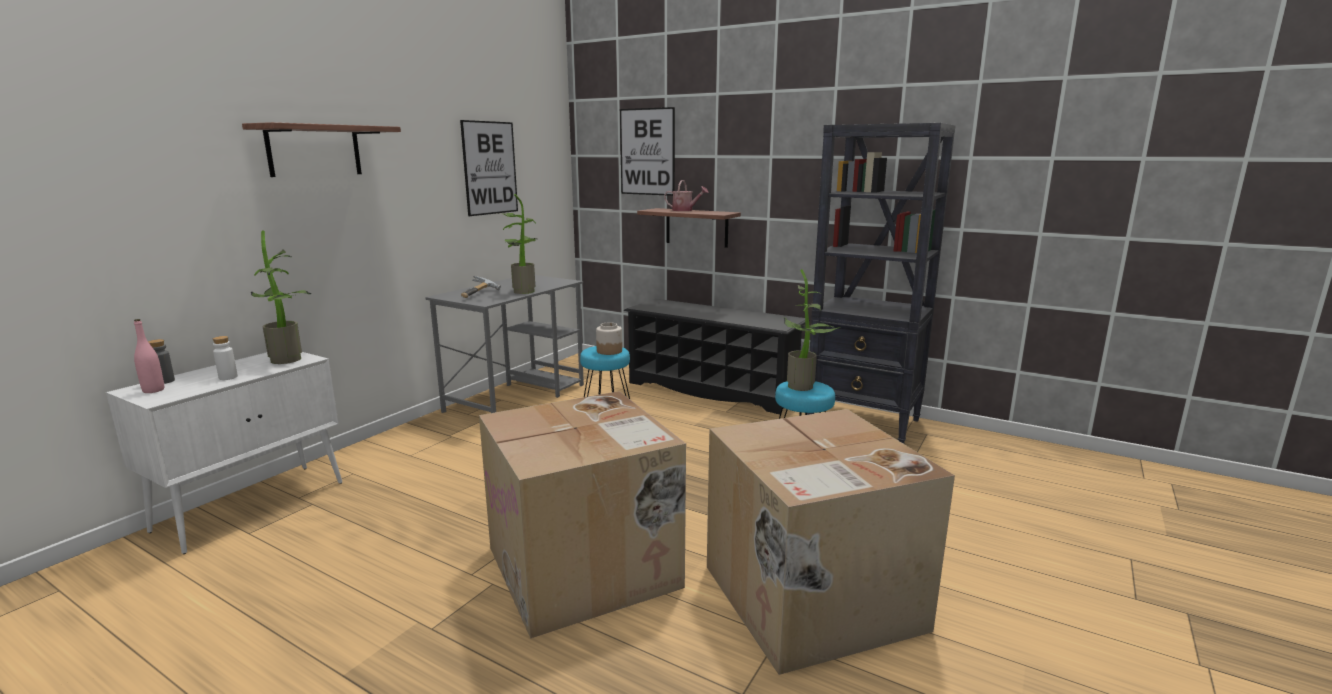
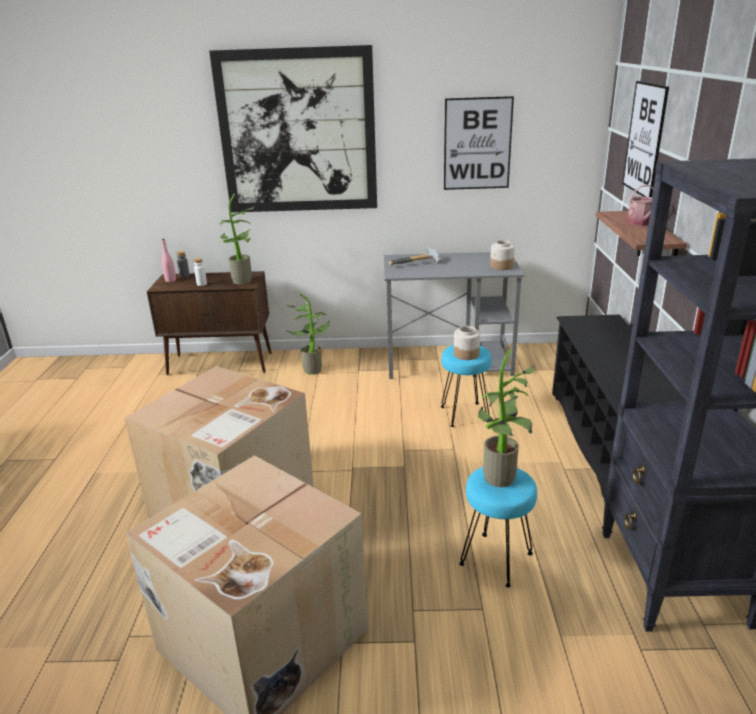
camera: 60 degrees right, 10 degrees up
white cabinet [106,352,342,554] -> brown cabinet [147,271,272,375]
shelf [242,122,401,177] -> picture [209,45,377,213]
potted plant [496,194,536,294] -> potted plant moved to [287,294,330,375]
none -> jar [490,240,515,270]

